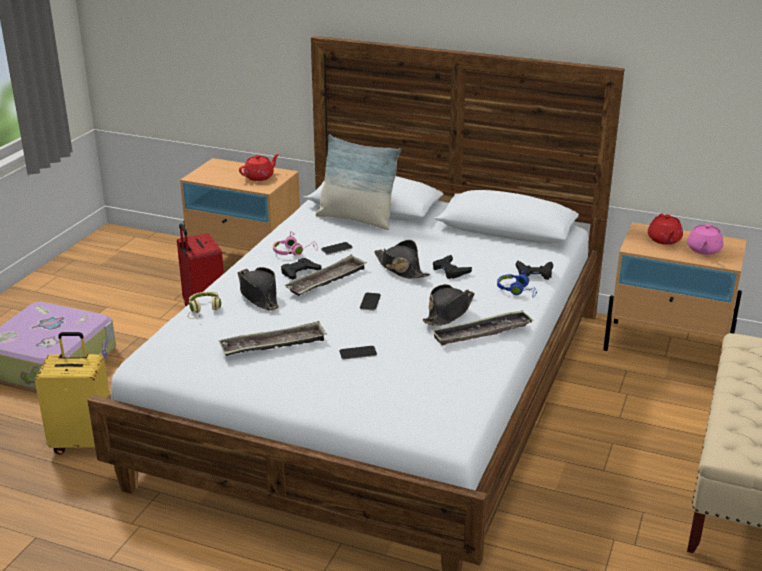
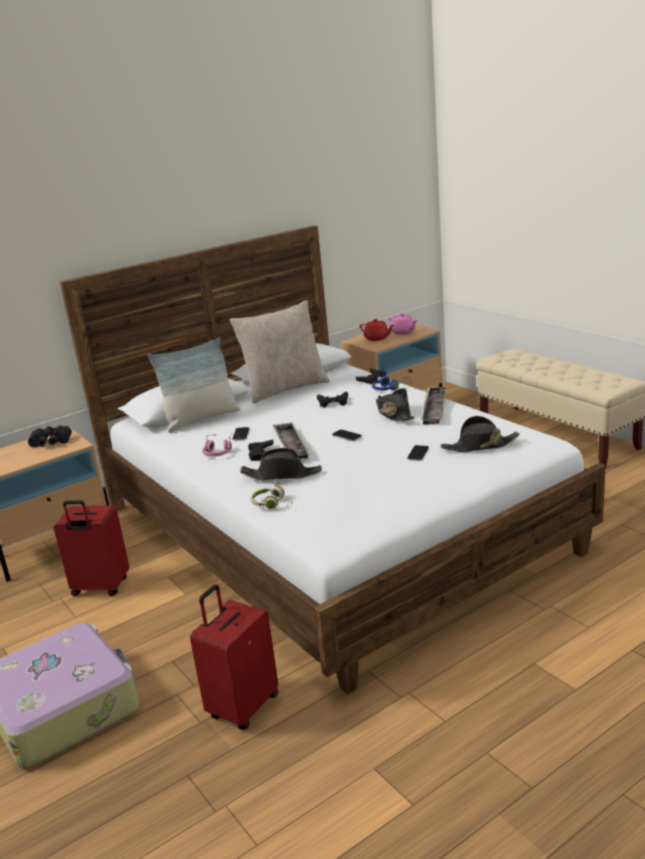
camera: 55 degrees left, 5 degrees down
yellow suitcase [35,332,110,454] -> red suitcase [190,584,278,730]
tray [218,321,327,356] -> none
red teapot [239,154,279,181] -> black binoculars [28,425,72,448]
black hat [374,240,430,279] -> black hat moved to [441,416,520,452]
none -> beige pillow [230,300,330,404]

